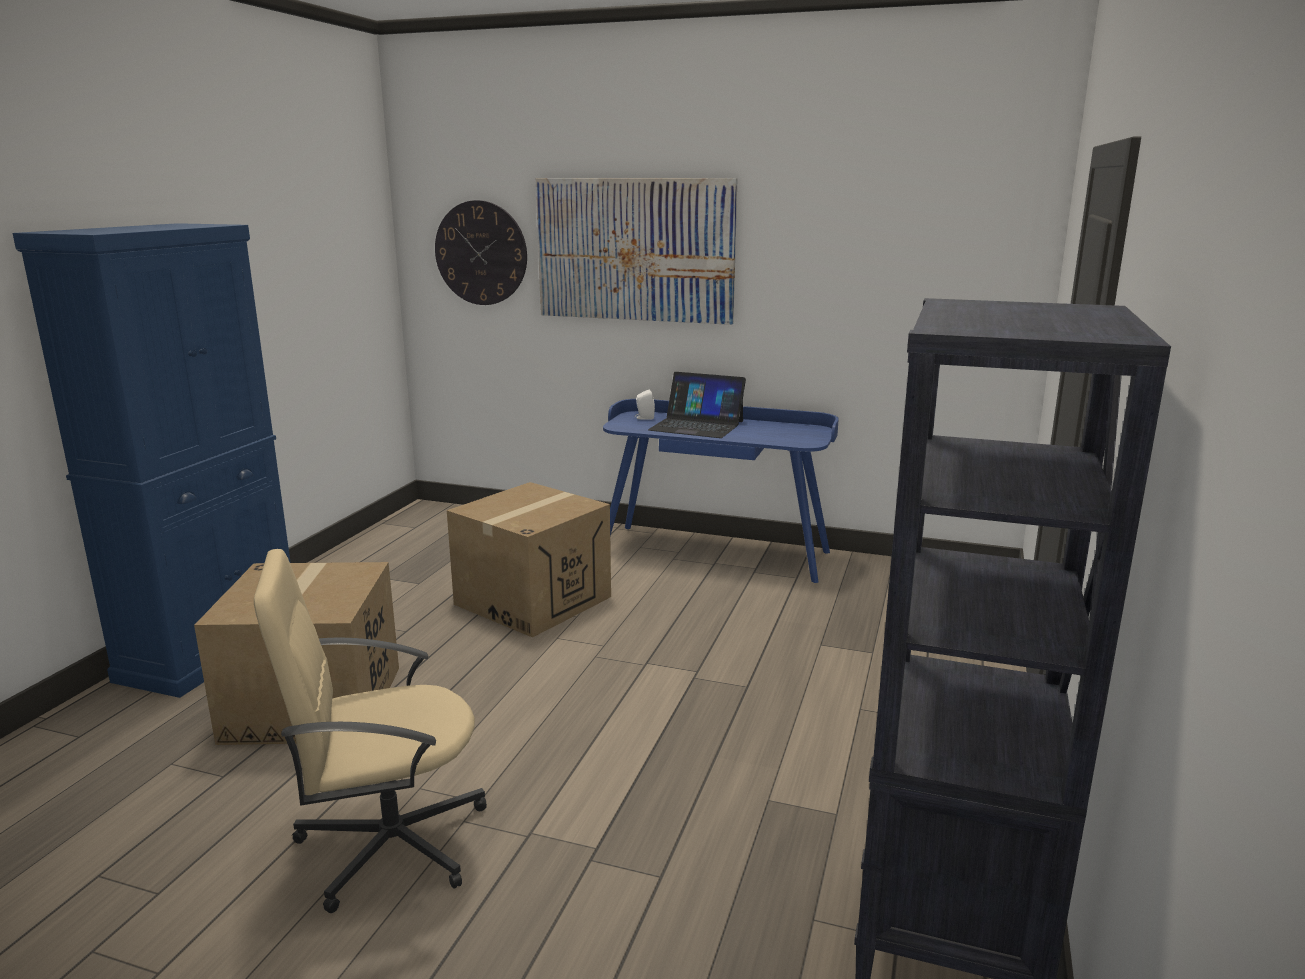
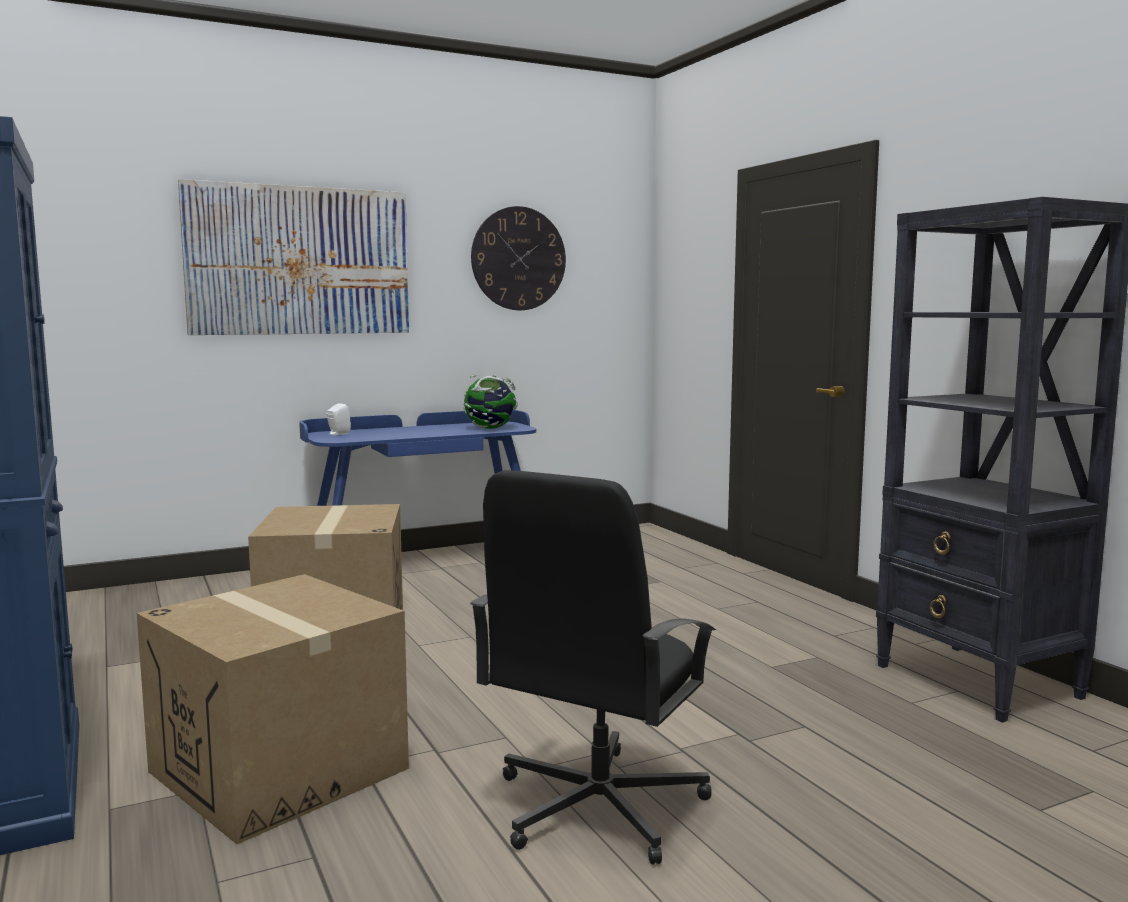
camera: 45 degrees left, 10 degrees down
beige office chair [254,549,487,913] -> black office chair [470,470,716,865]
wall clock [435,200,527,305] -> wall clock moved to [471,206,566,310]
laptop [648,372,746,438] -> none
none -> globe [463,374,518,429]

